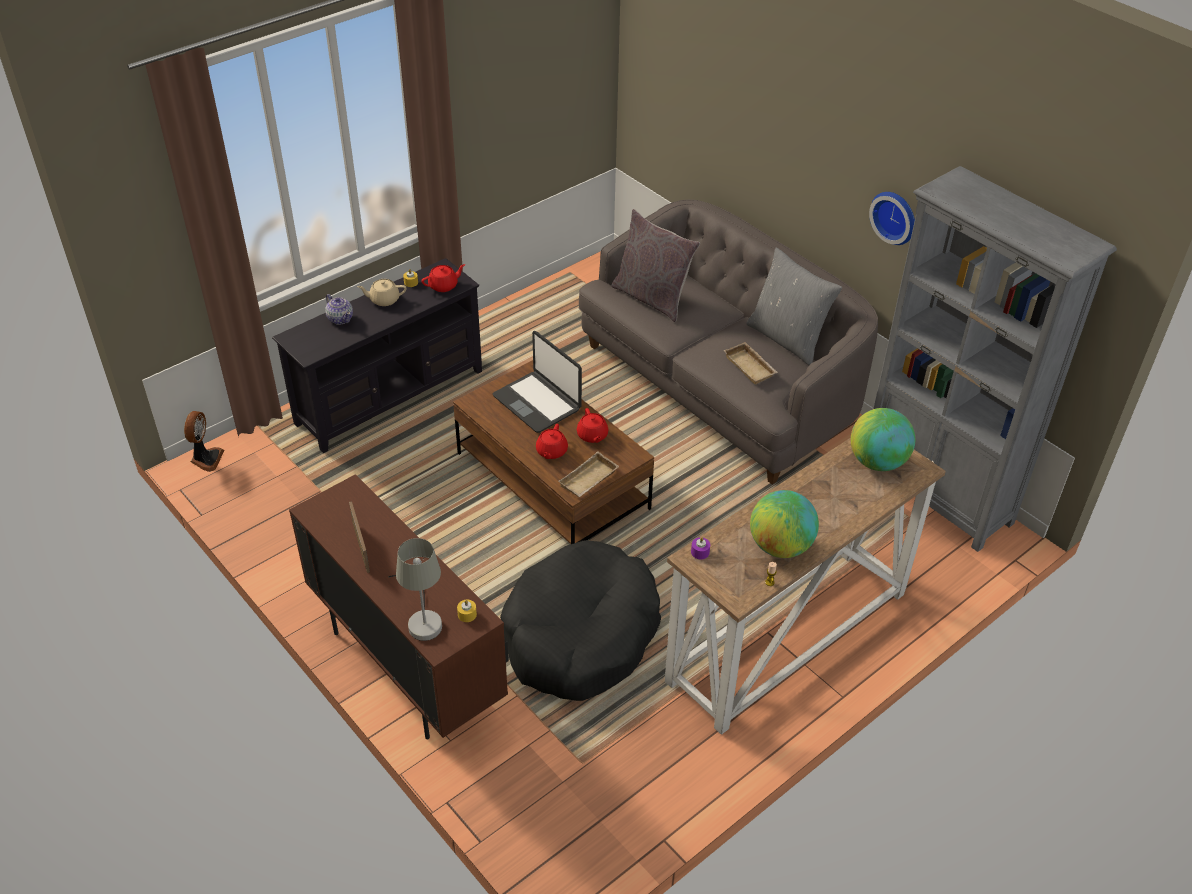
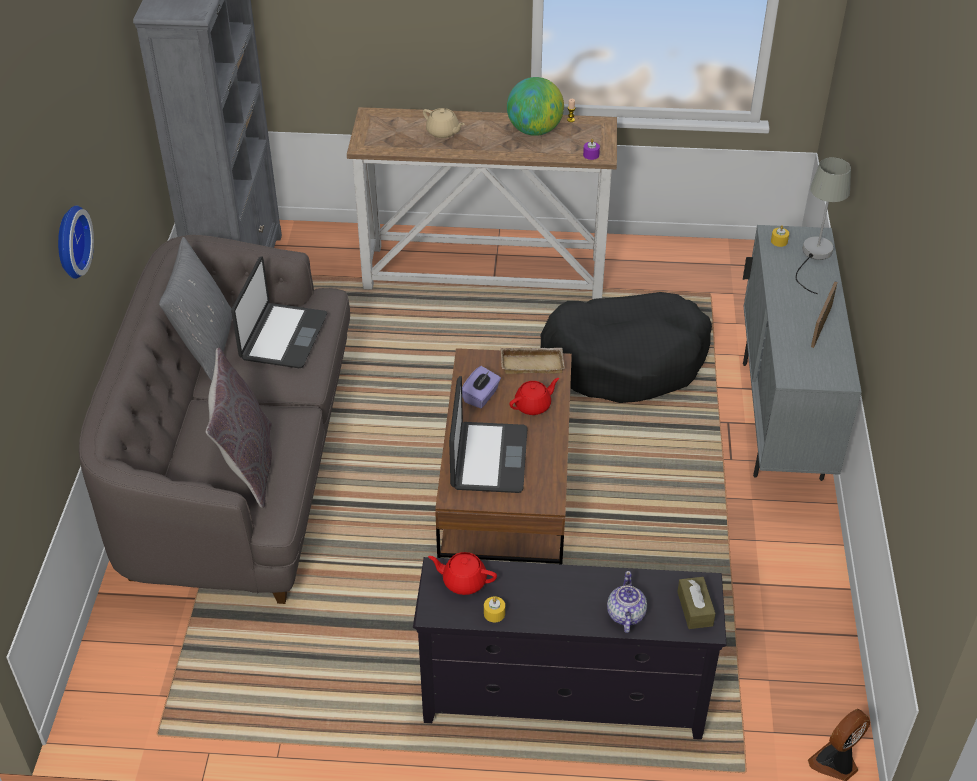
camera: 135 degrees left, 0 degrees up
brown cabinet [289,474,509,740] -> grey cabinet [743,225,862,481]
beige teapot [357,279,407,306] -> beige teapot moved to [423,108,464,138]
red teapot [577,408,608,443] -> purple tissue box [462,366,501,409]
beige tray [724,342,778,385] -> laptop [231,256,327,368]
globe [850,408,915,471] -> none
wall clock [869,192,915,245] -> wall clock moved to [58,205,94,279]
none -> brown tissue box [677,577,716,629]

